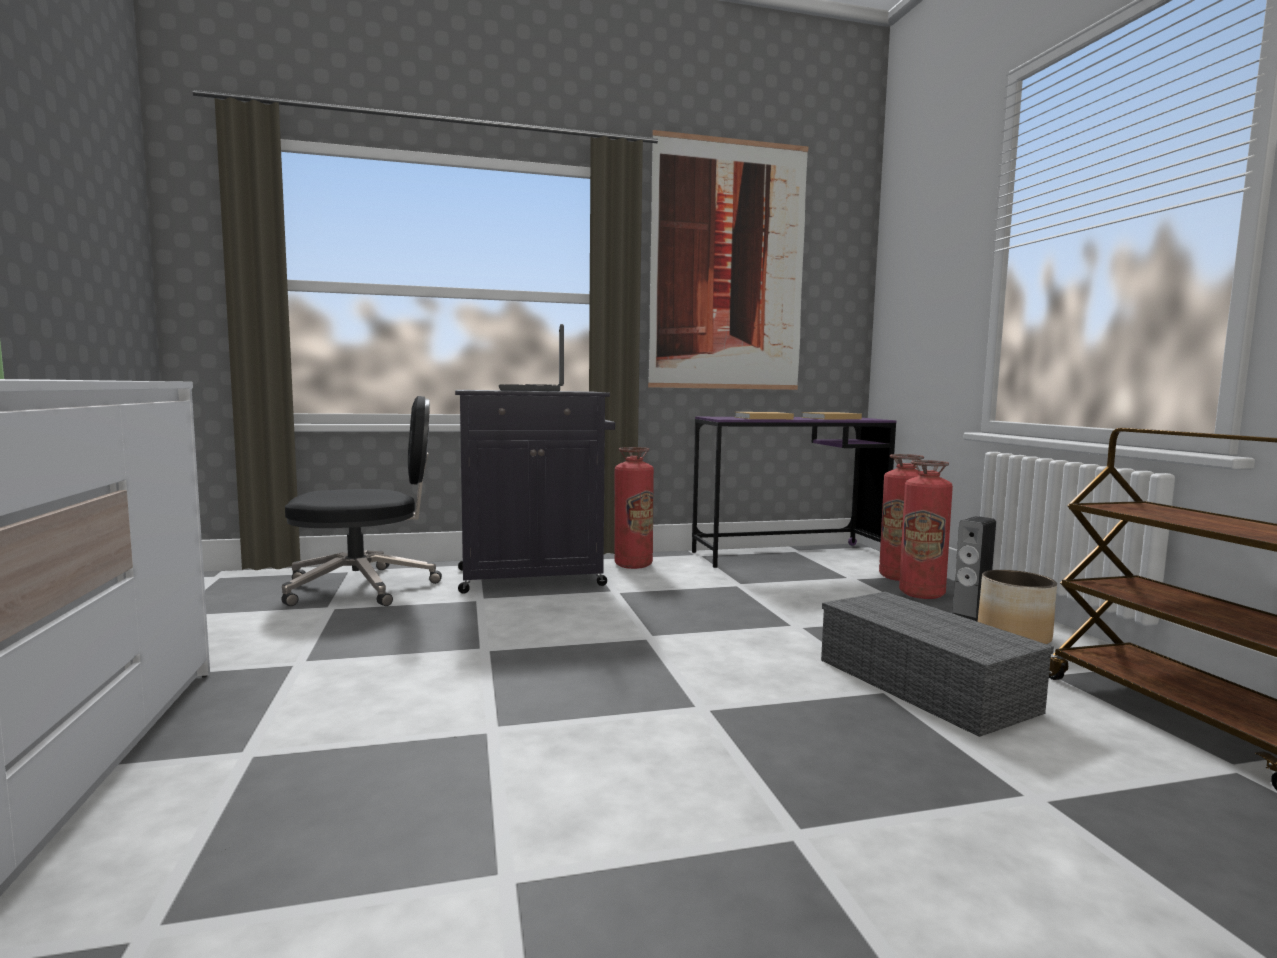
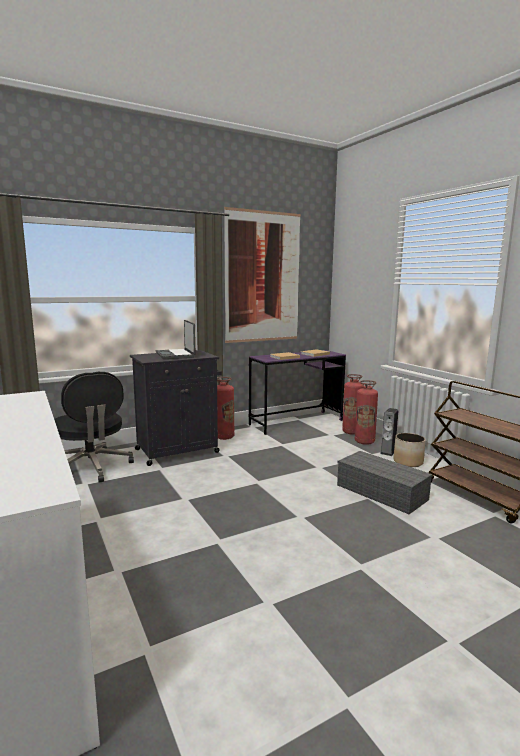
camera: 15 degrees left, 5 degrees up
black office chair [281,396,442,606] -> black office chair turned 90 degrees clockwise [55,372,134,482]

